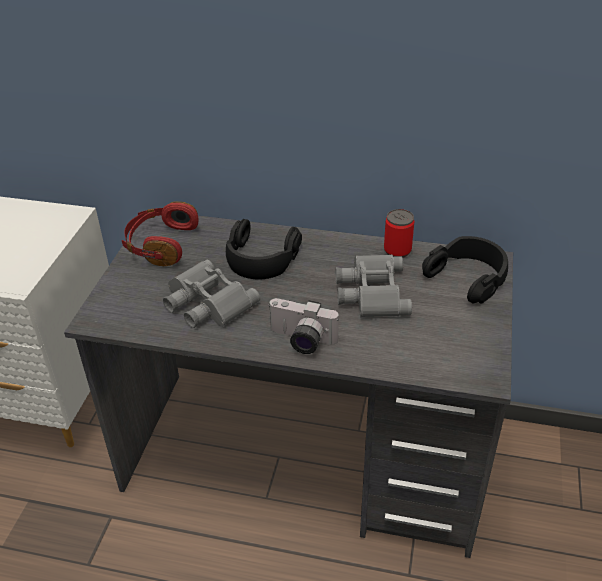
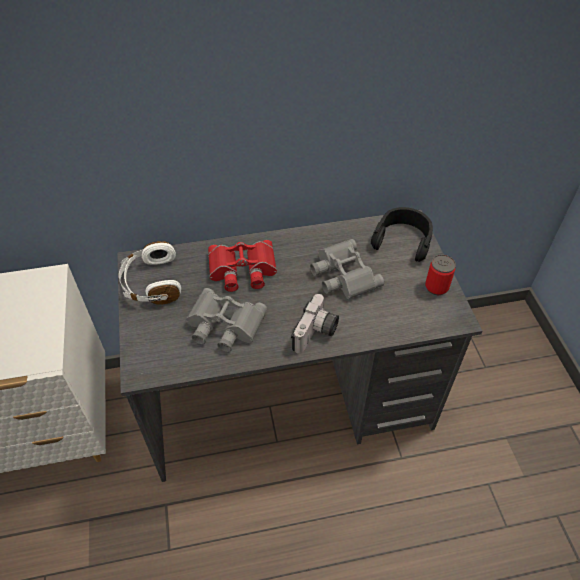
camera: 25 degrees left, 10 degrees up
red headphones [122,201,199,266] -> white headphones [119,241,181,305]
black headphones [226,219,302,279] -> red binoculars [208,240,277,292]
camera [269,298,339,354] -> camera turned 60 degrees counterclockwise [291,294,339,354]
can [384,209,415,258] -> can moved to [425,255,456,295]

